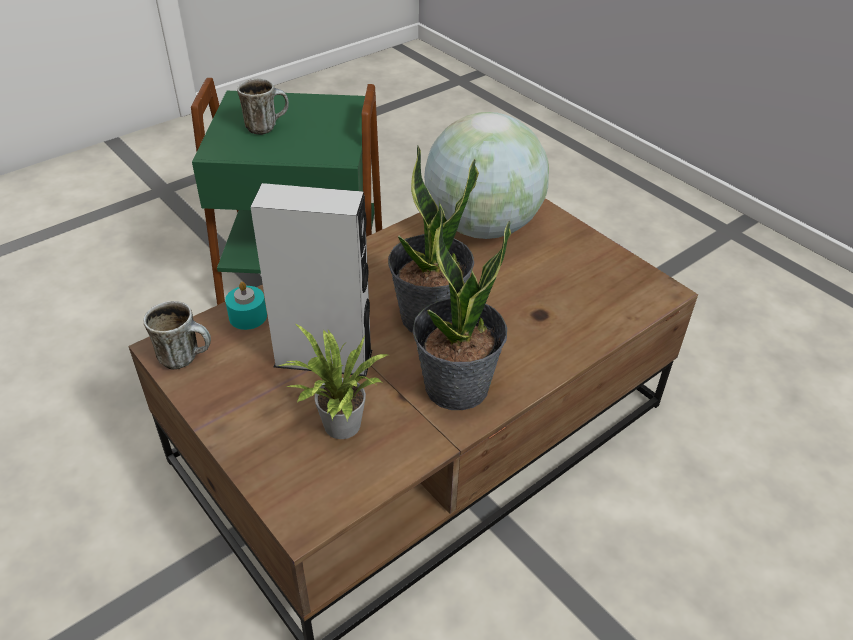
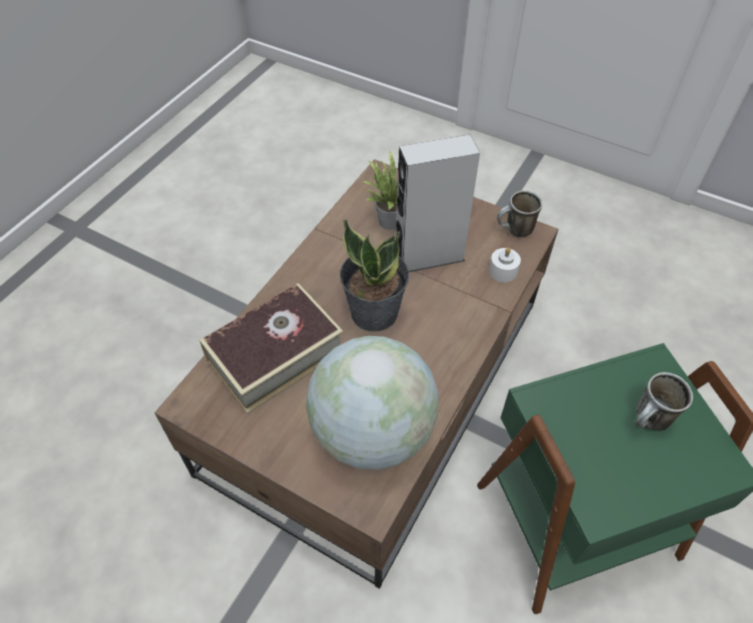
camera: 160 degrees right, 10 degrees up
turquoise candle [225,282,267,330] -> white candle [489,248,521,282]
potted plant [413,209,511,410] -> none
none -> book [199,283,343,414]

